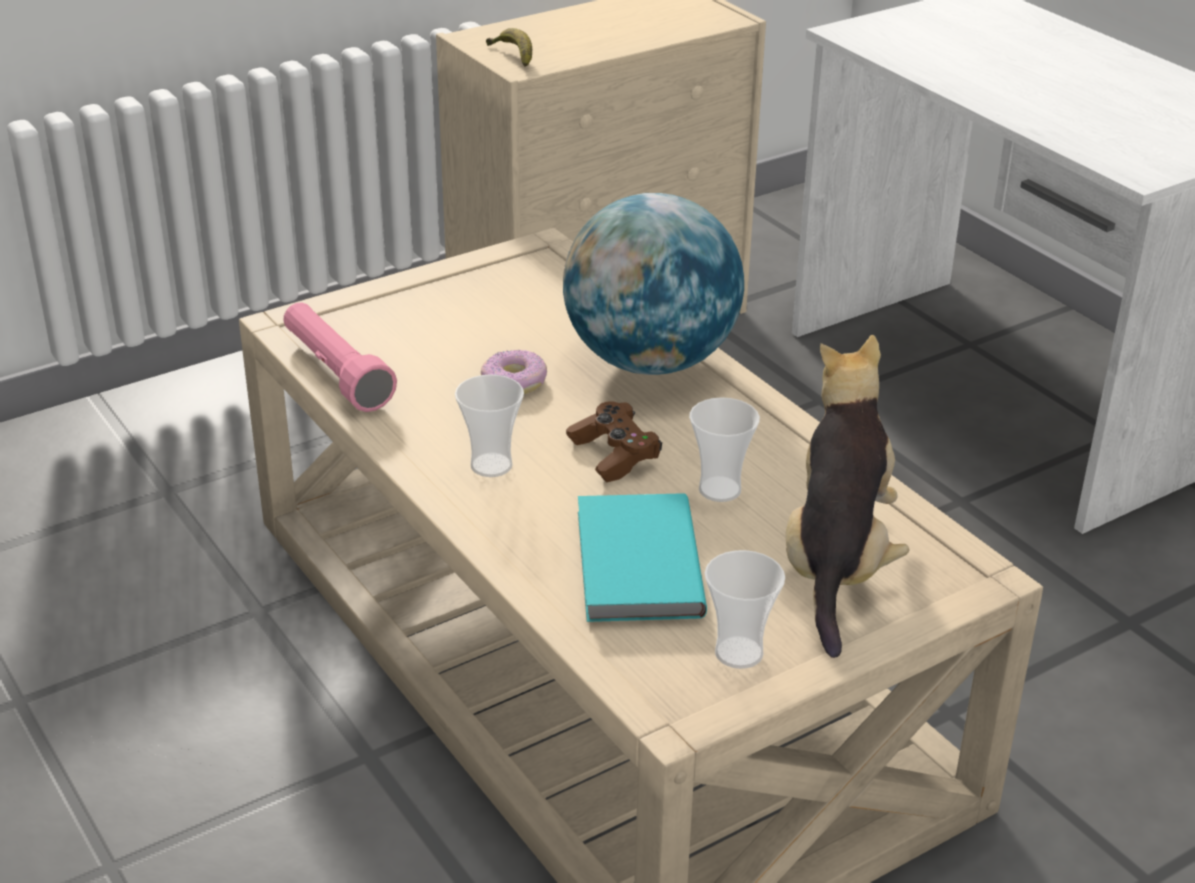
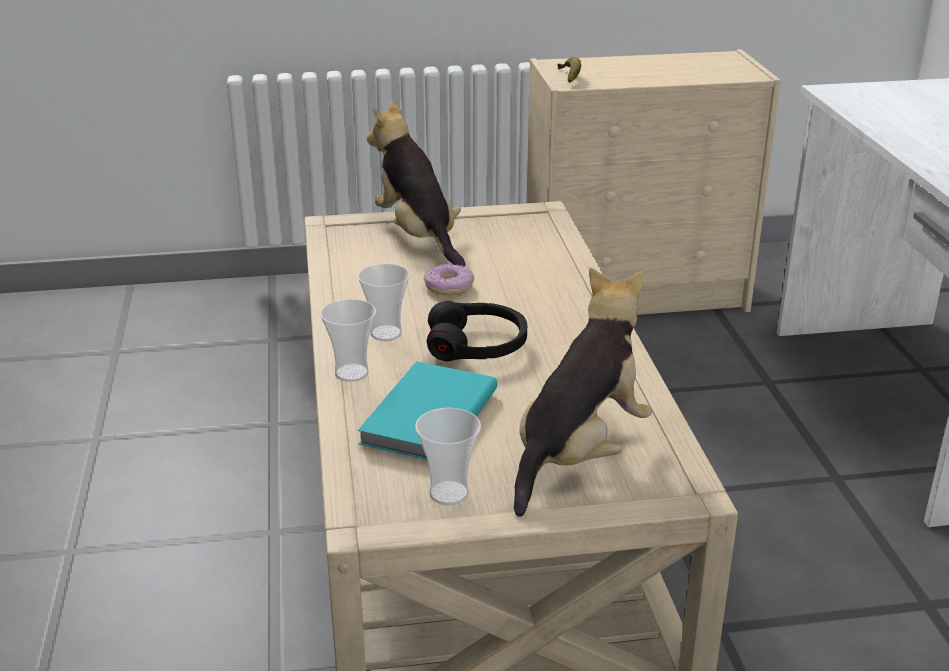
camera: 25 degrees right, 5 degrees down
pink flashlight [283,302,397,412] -> none
globe [563,193,744,375] -> none
brown game controller [566,401,662,483] -> black headphones [427,301,527,362]
cup [689,397,760,502] -> cup moved to [320,299,376,382]
none -> plush toy [367,101,465,267]

